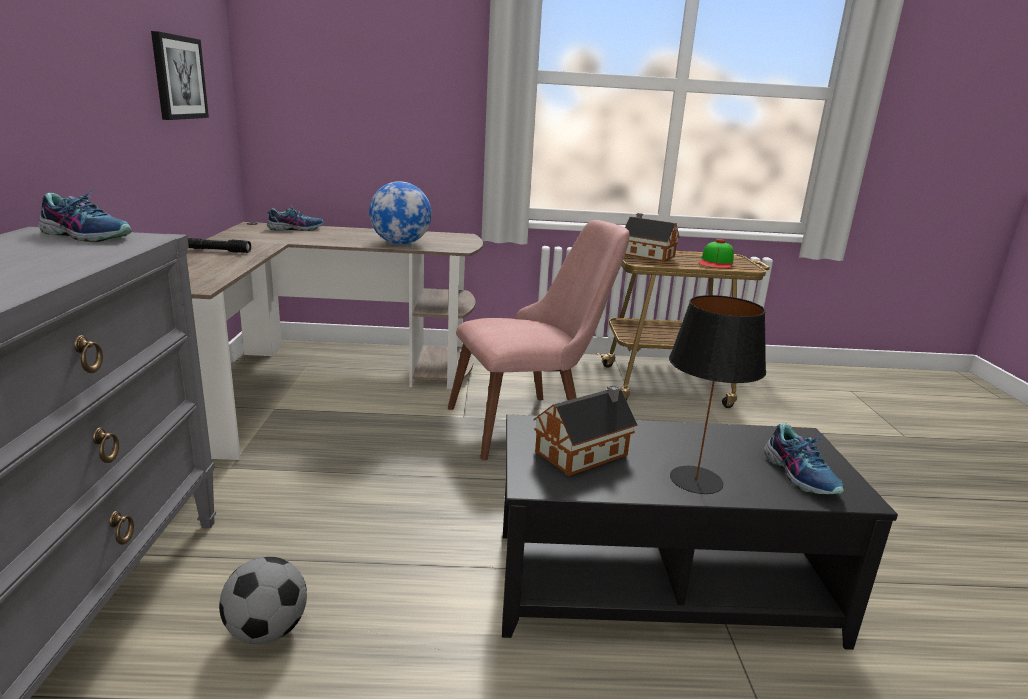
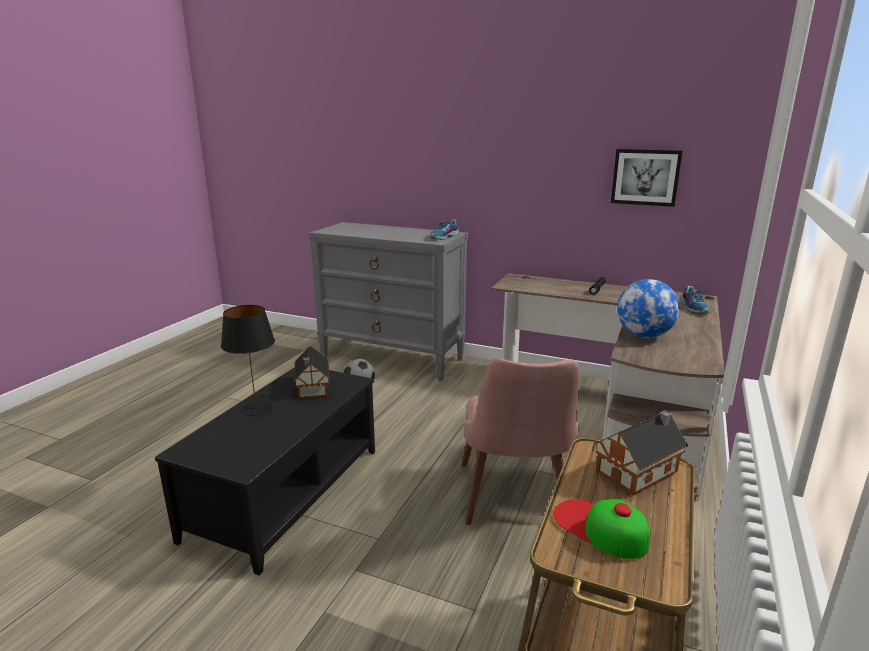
camera: 115 degrees right, 0 degrees up
shoe [764,423,844,494] -> none

